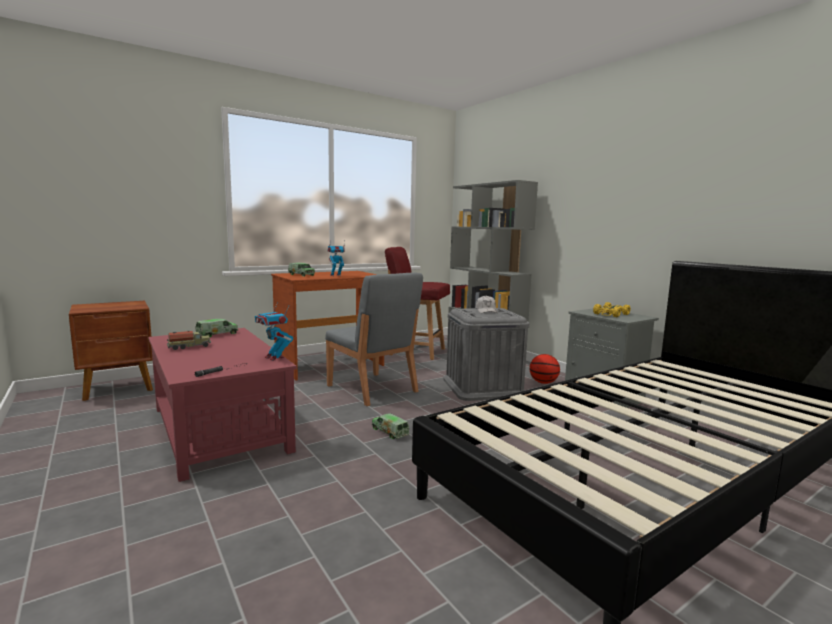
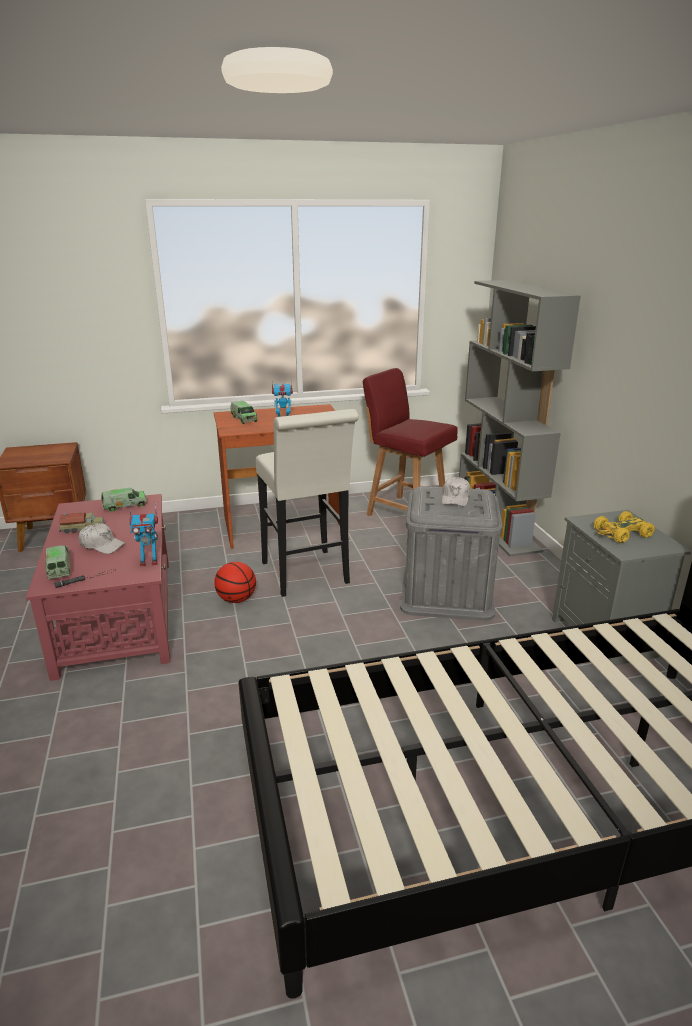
camera: 20 degrees right, 15 degrees up
toy robot [255,303,293,361] -> toy robot turned 75 degrees counterclockwise [129,502,158,567]
grey chair [325,273,423,406] -> white stool [256,409,359,597]
toy truck [372,413,409,439] -> toy truck moved to [45,545,70,579]
basketball [529,354,560,384] -> basketball moved to [214,562,256,603]
none -> white cap [78,523,126,554]

